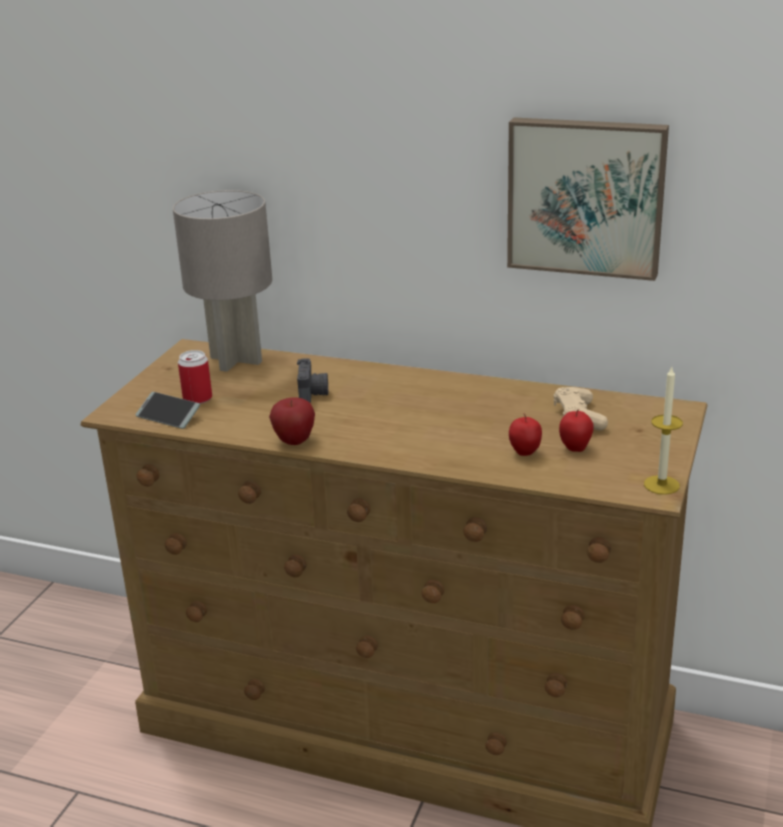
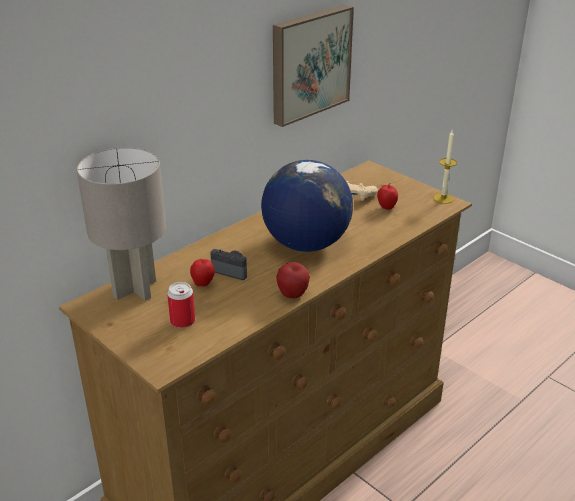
camera: 65 degrees left, 5 degrees up
phone [136,392,200,429] -> none
apple [509,413,542,456] -> apple moved to [190,258,215,287]
none -> globe [261,160,353,252]

